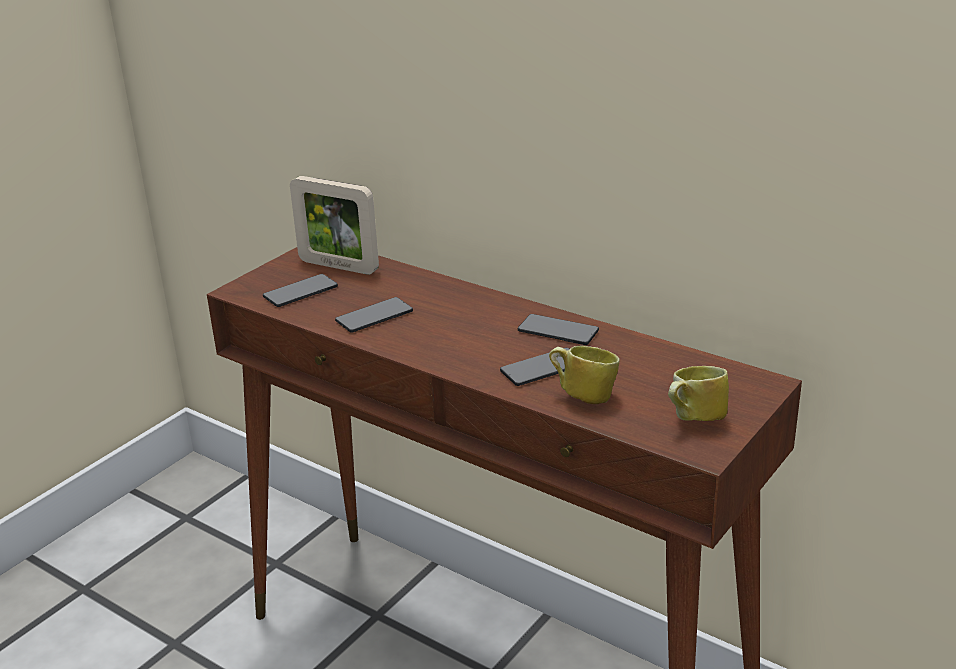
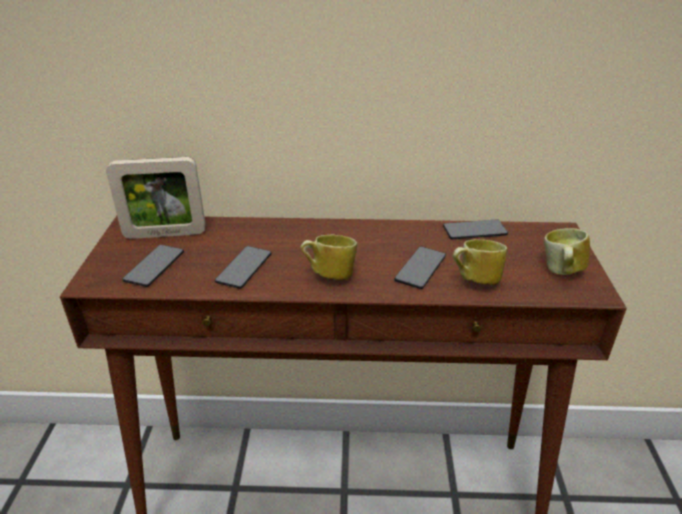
camera: 35 degrees left, 5 degrees up
phone [518,314,599,345] -> phone moved to [443,219,508,239]
none -> mug [300,235,357,281]

